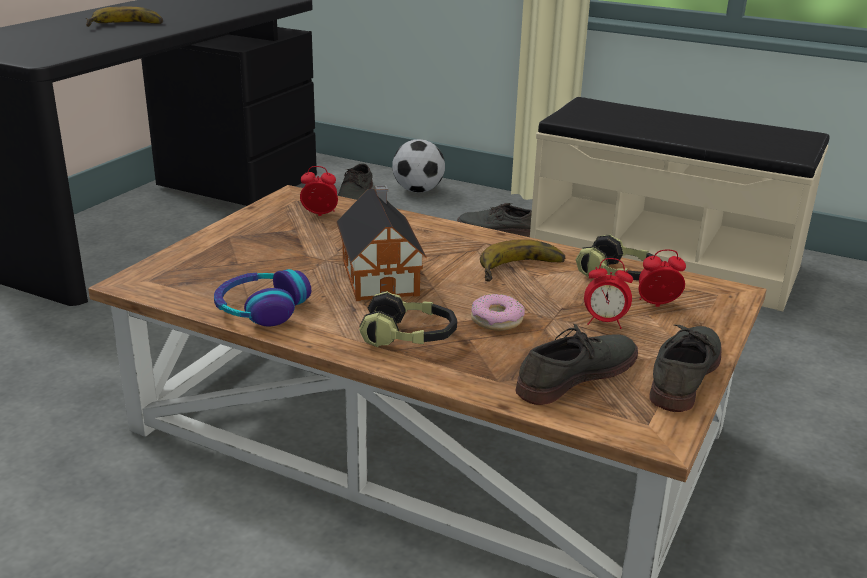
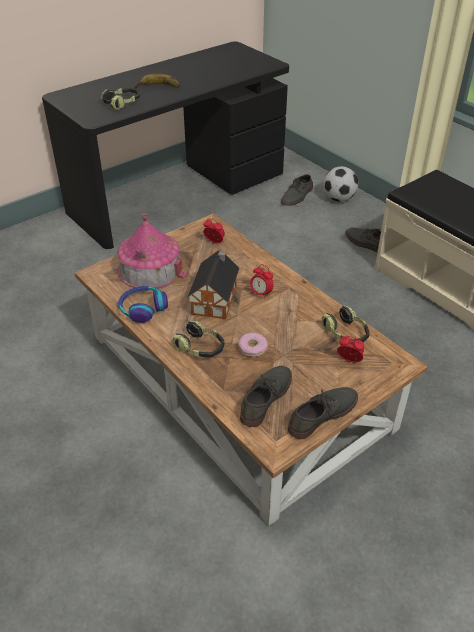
camera: 25 degrees right, 15 degrees up
banana [480,239,565,282] -> none
grey shoe [515,324,638,405] -> grey shoe turned 45 degrees counterclockwise [240,366,292,427]
alarm clock [584,258,633,329] -> alarm clock moved to [250,264,273,300]
none -> headphones [101,88,140,110]
none -> toy house [117,213,188,289]

